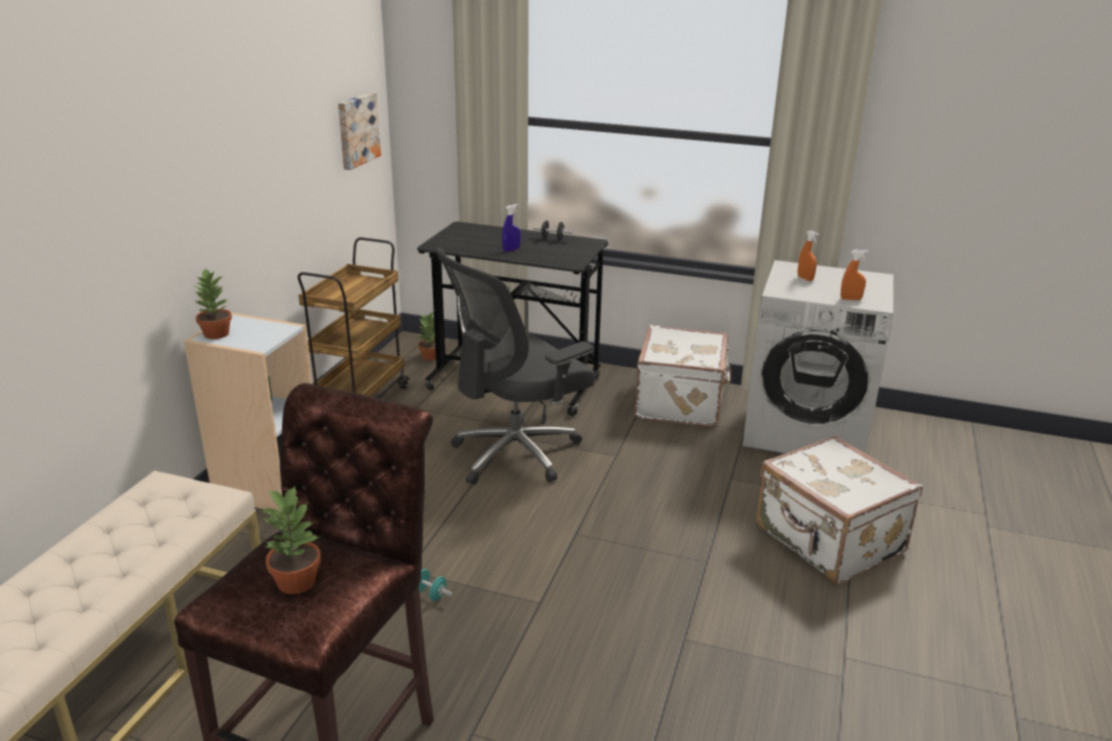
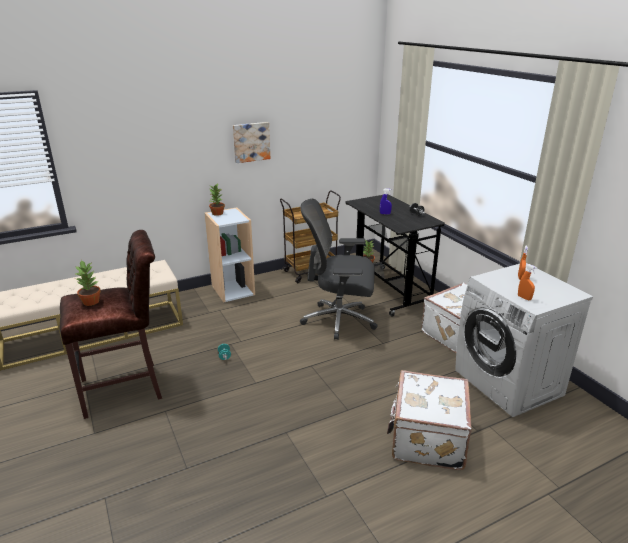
camera: 45 degrees right, 0 degrees up
picture [338,92,381,170] -> picture moved to [233,122,270,163]

